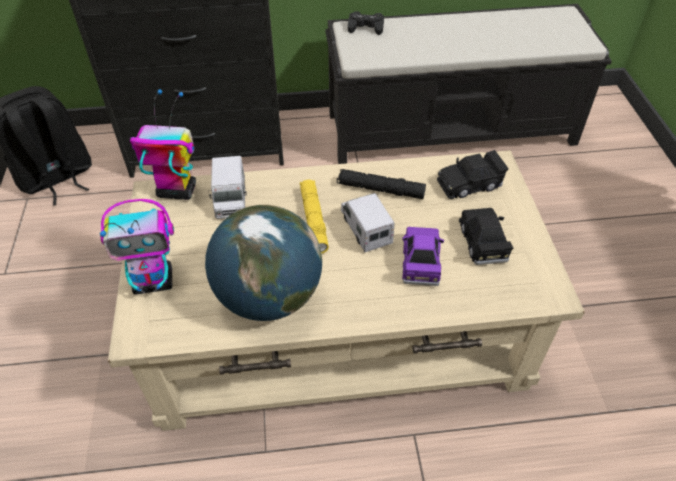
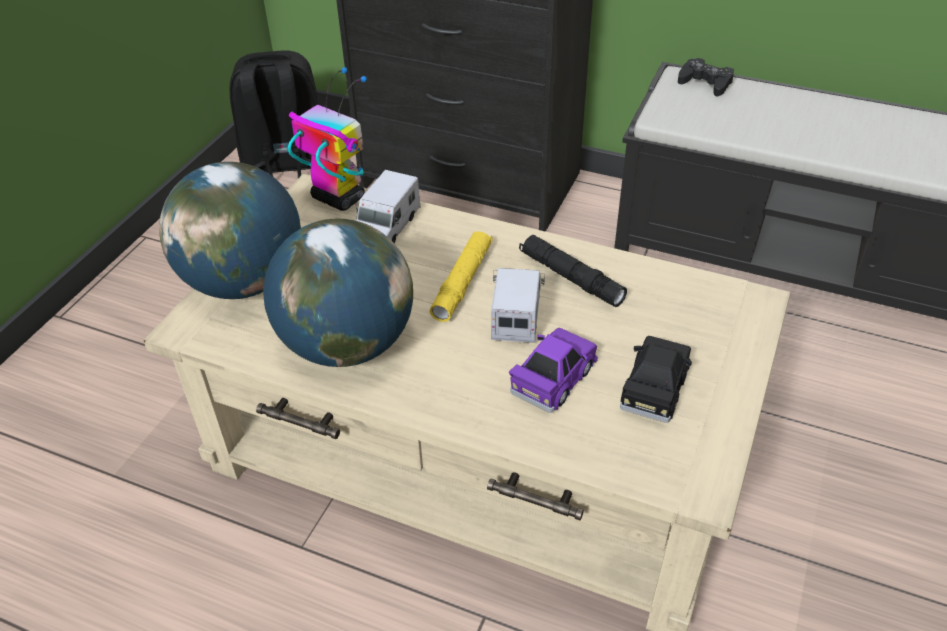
camera: 30 degrees right, 5 degrees down
toy robot [100,199,174,295] -> globe [159,162,301,299]
black toy car [437,150,509,199] -> none

